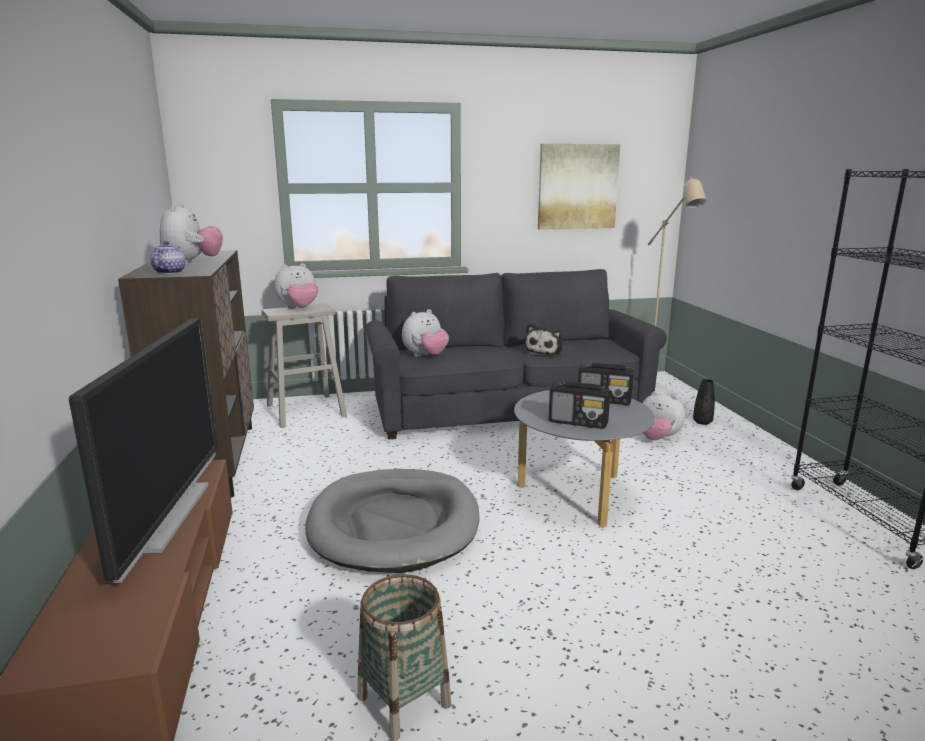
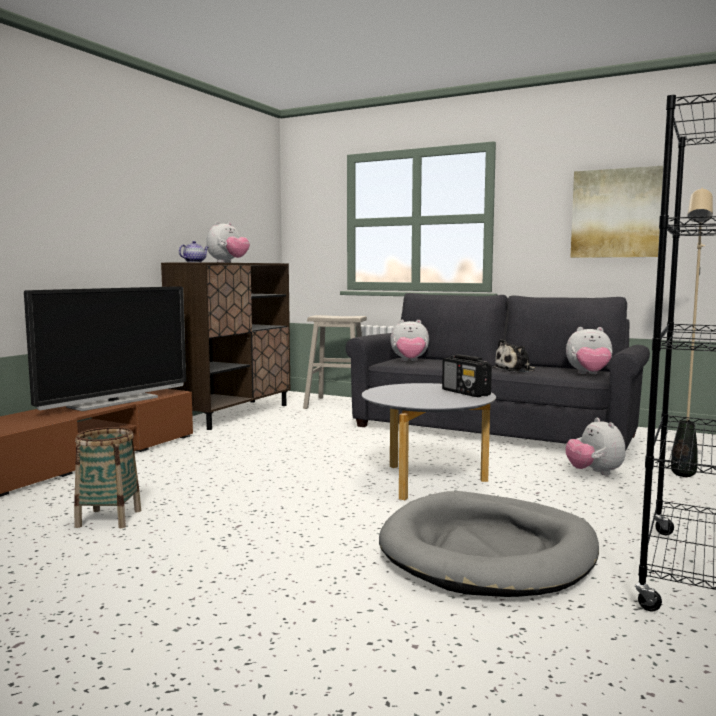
camera: 40 degrees right, 10 degrees down
plush toy [274,263,318,309] -> plush toy moved to [566,327,612,374]
grey dog bed [305,469,480,573] -> grey dog bed moved to [379,491,599,597]
radio [548,381,610,429] -> none

